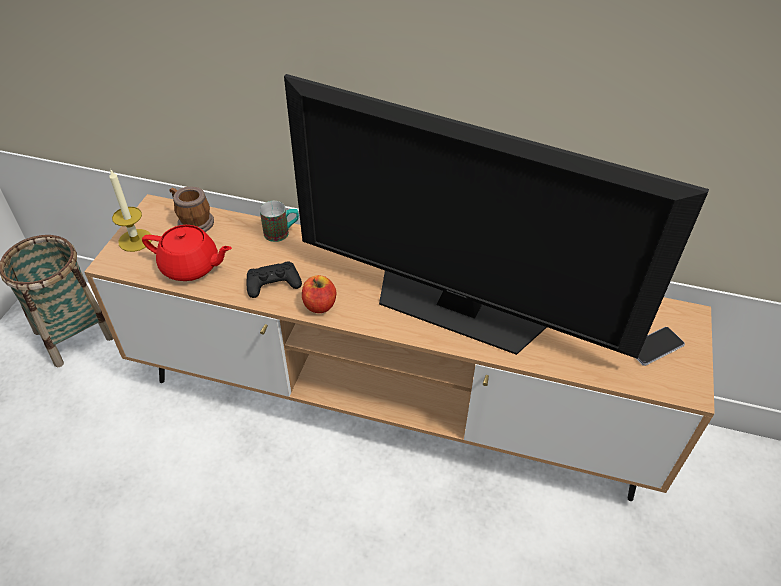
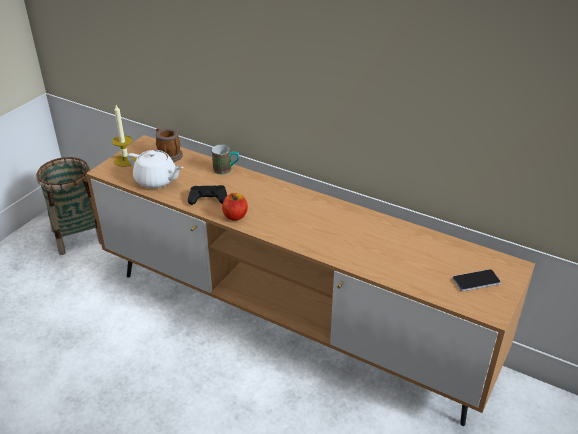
camera: 15 degrees right, 10 degrees down
red teapot [142,225,232,281] -> white teapot [127,150,184,189]
television [284,74,709,359] -> none

